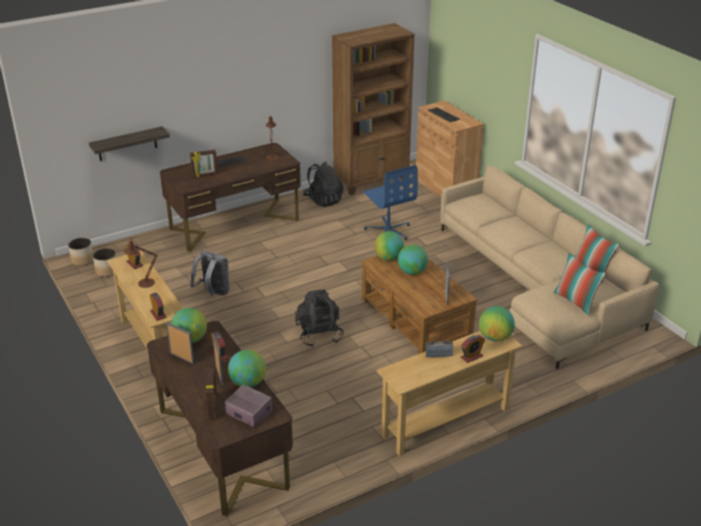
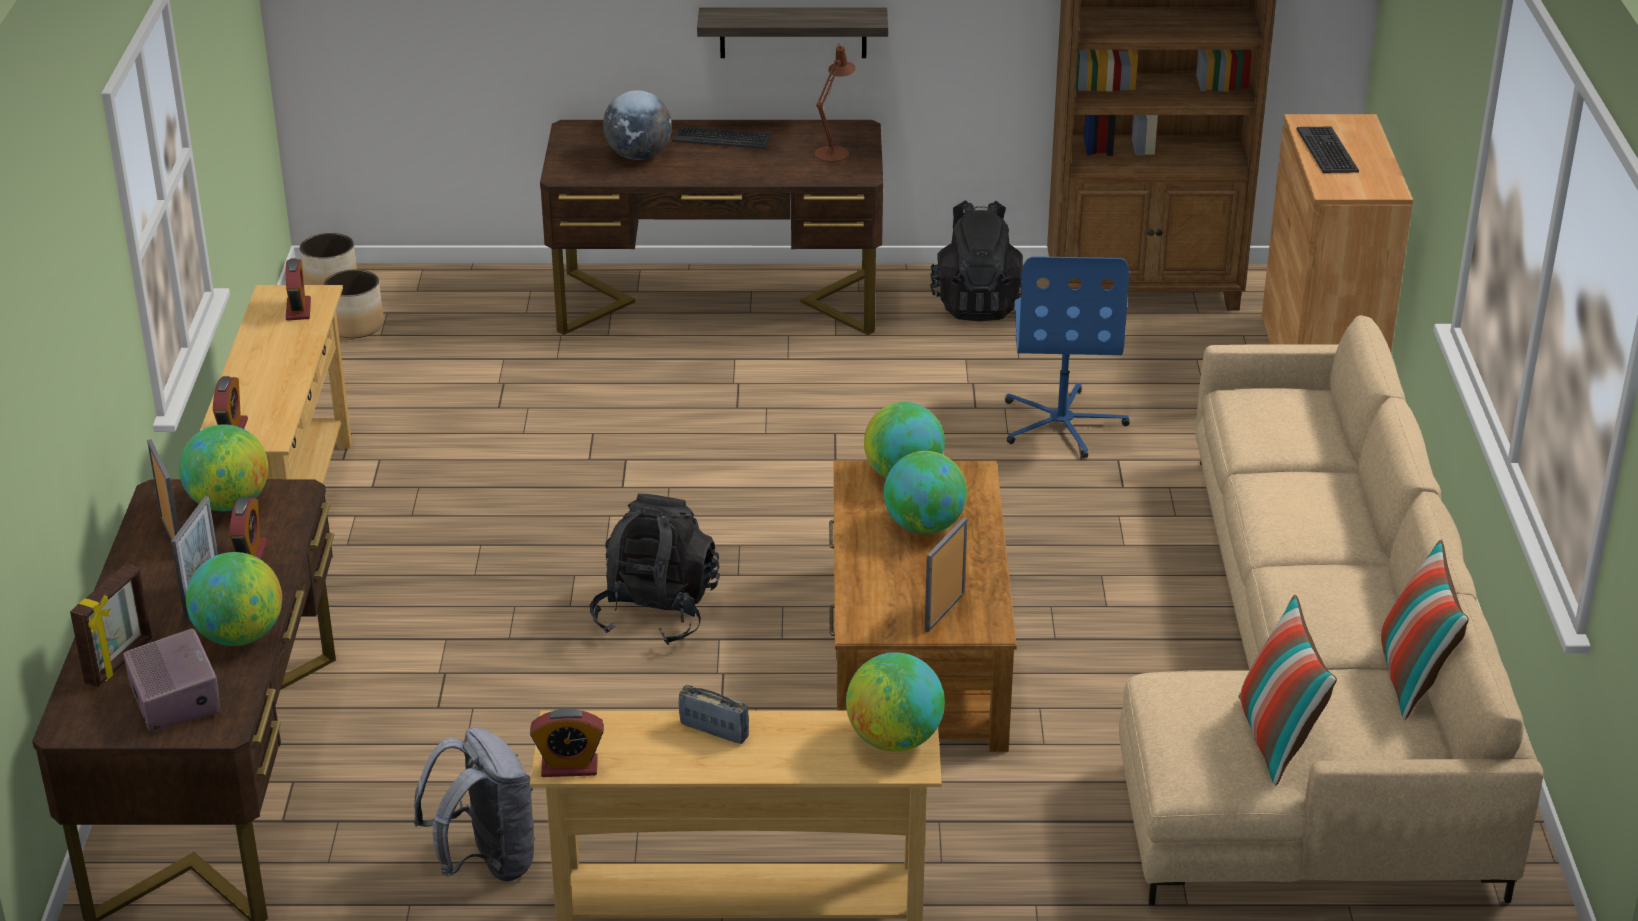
camera: 30 degrees right, 0 degrees up
shelf [89,126,170,161] -> shelf moved to [697,7,888,58]
brown table lamp [124,239,158,288] -> none
picture frame [190,150,218,177] -> globe [603,90,672,160]
grey backpack [190,251,230,296] -> grey backpack moved to [414,727,536,882]
alarm clock [461,335,485,363] -> alarm clock moved to [530,708,604,777]

